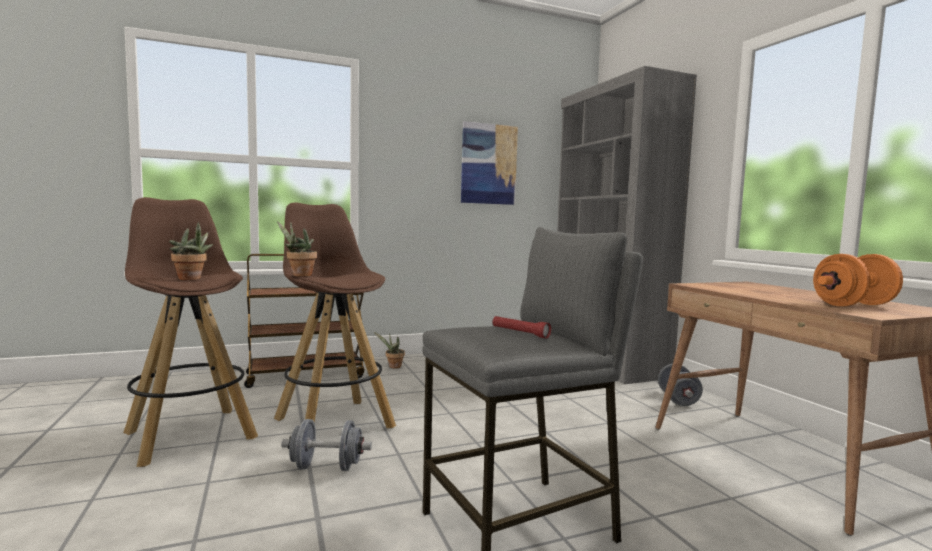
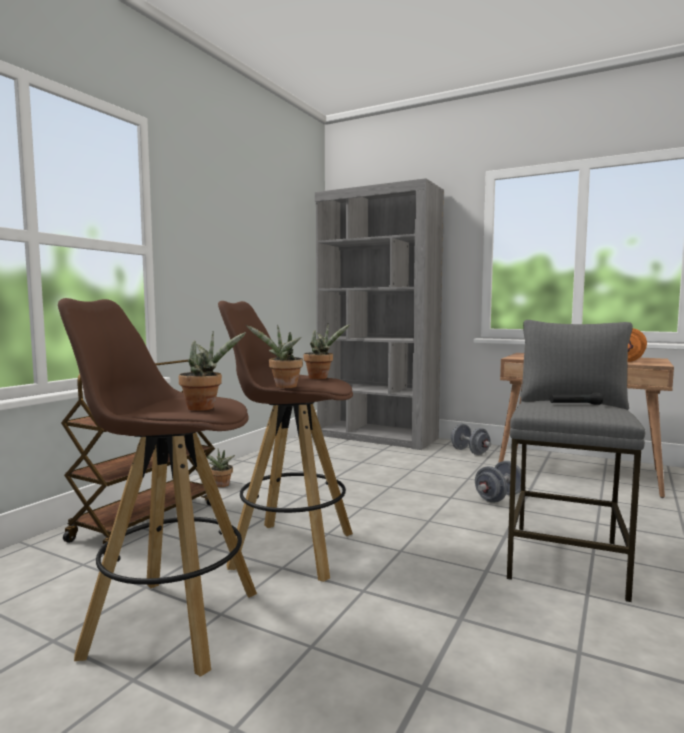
camera: 40 degrees left, 0 degrees up
grey dumbbell [281,419,372,471] -> grey dumbbell moved to [475,461,521,503]
picture [461,121,518,205] -> none
red flashlight [493,316,551,338] -> black flashlight [550,393,603,405]
none -> potted plant [304,324,350,379]

